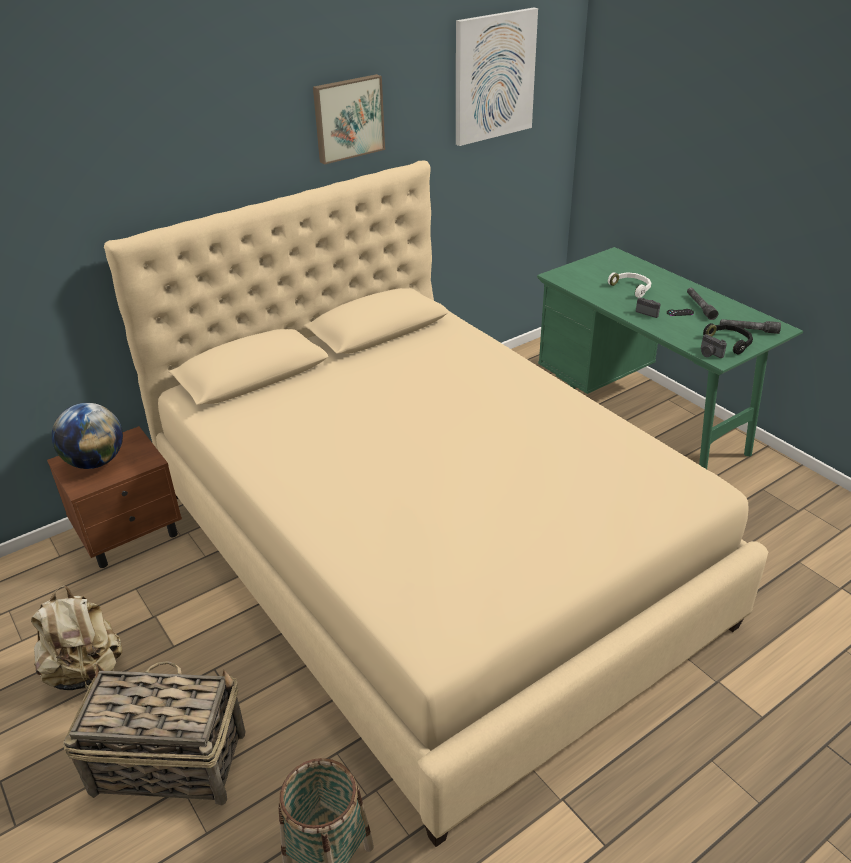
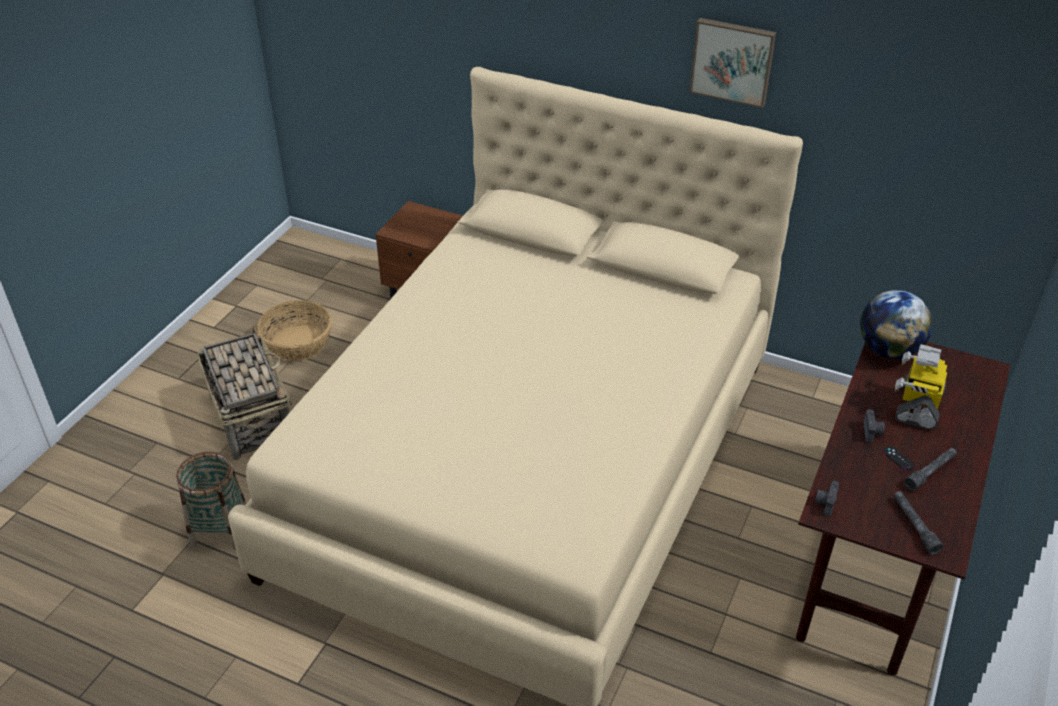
camera: 60 degrees right, 5 degrees up
beige backpack [31,585,122,690] -> basket [257,300,332,361]
globe [52,403,123,469] -> globe moved to [860,290,933,359]
picture [456,7,538,146] -> none
green desk [537,247,803,469] -> brown desk [796,342,1011,676]
white headphones [608,272,651,298] -> toy robot [895,344,947,430]
black headphones [703,323,753,355] -> none

